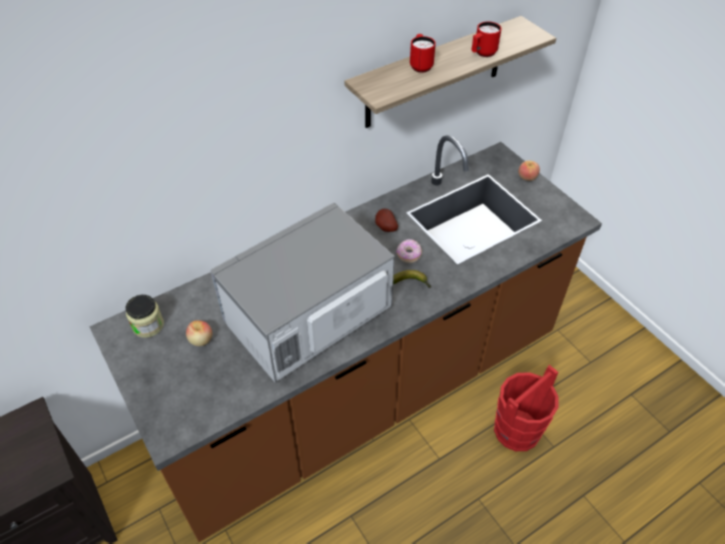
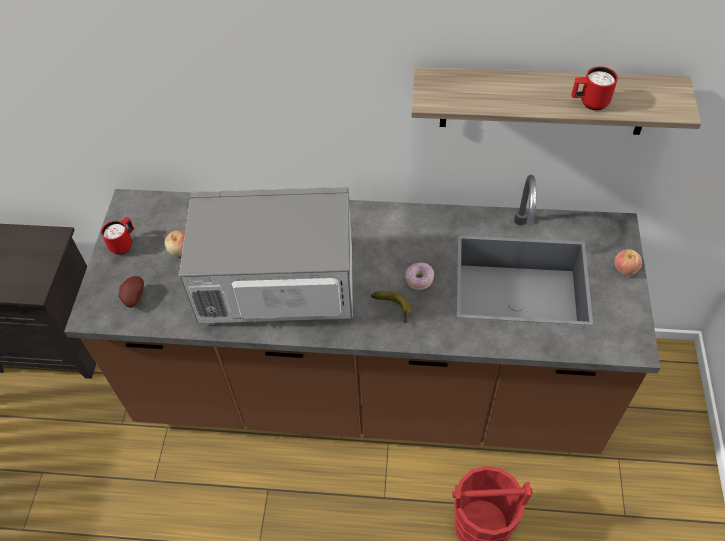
camera: 40 degrees right, 5 degrees up
jar [126,295,164,338] -> none
potato [375,209,398,232] -> potato moved to [118,276,144,308]
red mug [410,34,436,73] -> red mug moved to [101,217,134,255]

